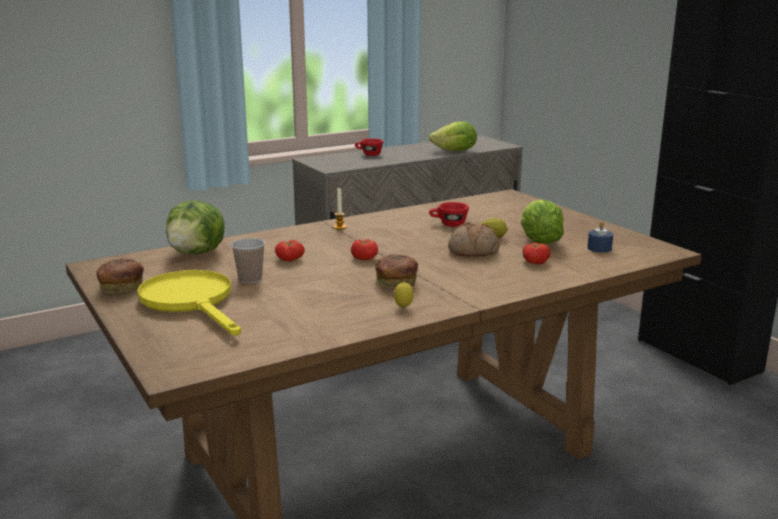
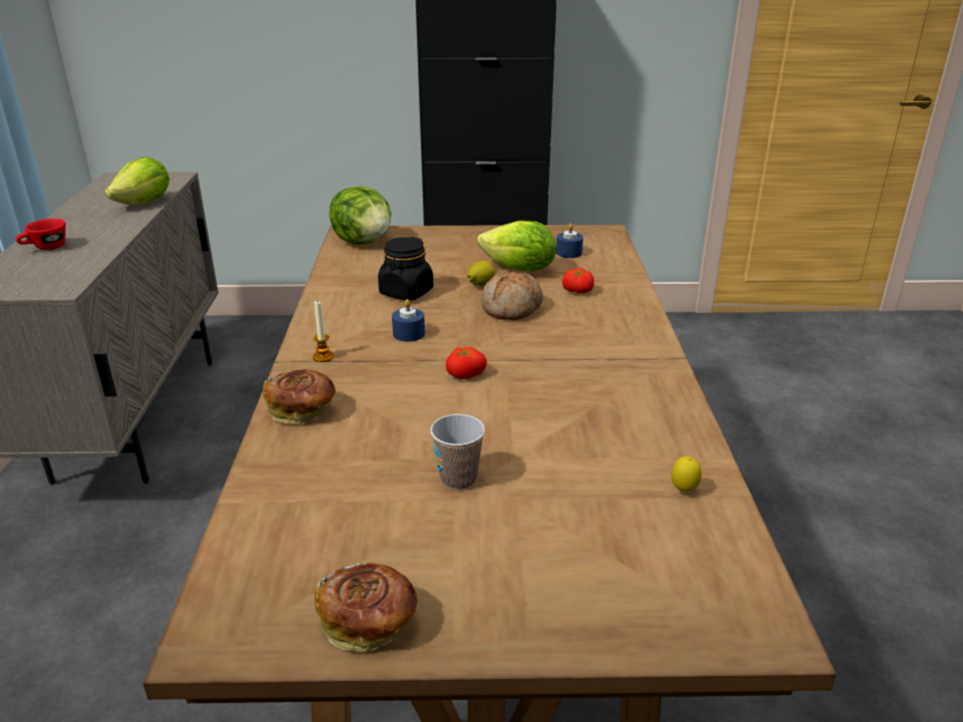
camera: 60 degrees left, 10 degrees up
yellow frying pan [137,270,241,335] -> none
lettuce [166,200,225,254] -> lettuce moved to [329,187,391,245]
tomato [275,240,305,262] -> none
bread [375,254,418,289] -> bread moved to [263,369,336,423]
lemon [394,282,413,308] -> lemon moved to [671,456,702,492]
red cup [429,202,469,227] -> black jar [378,237,433,301]
none -> blue candle [392,299,425,342]

